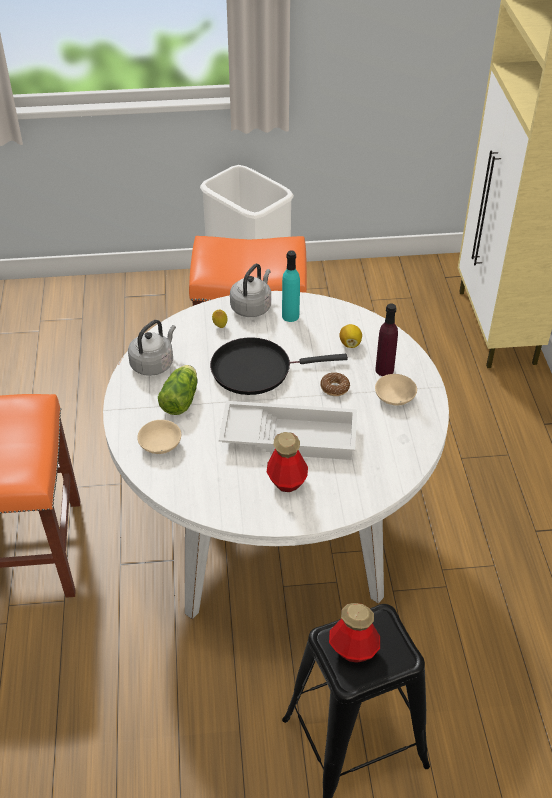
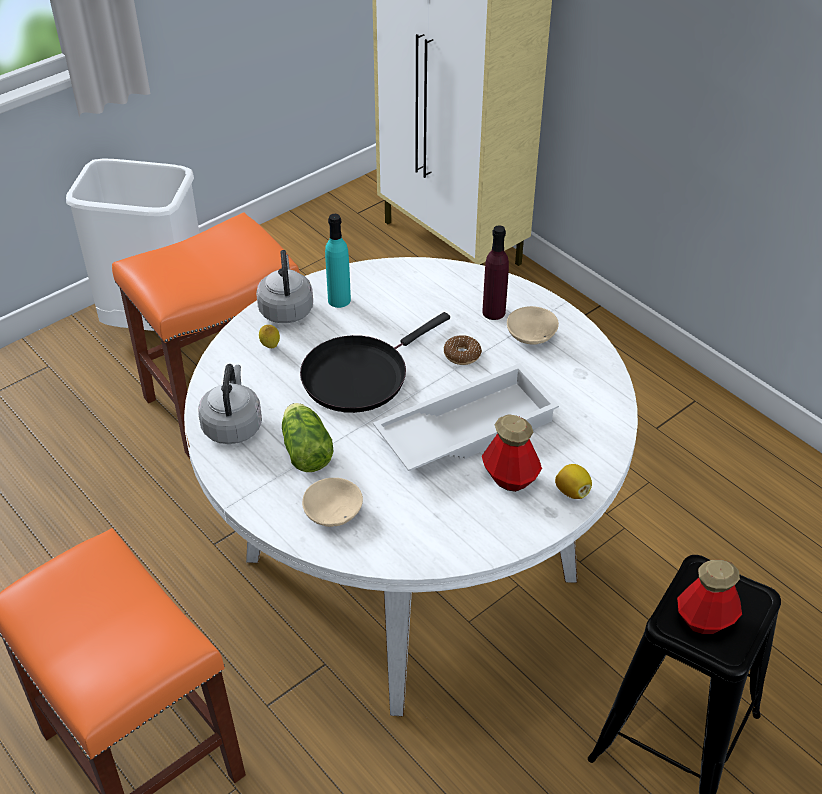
camera: 35 degrees left, 0 degrees up
lemon [339,324,362,348] -> lemon moved to [555,464,592,499]

